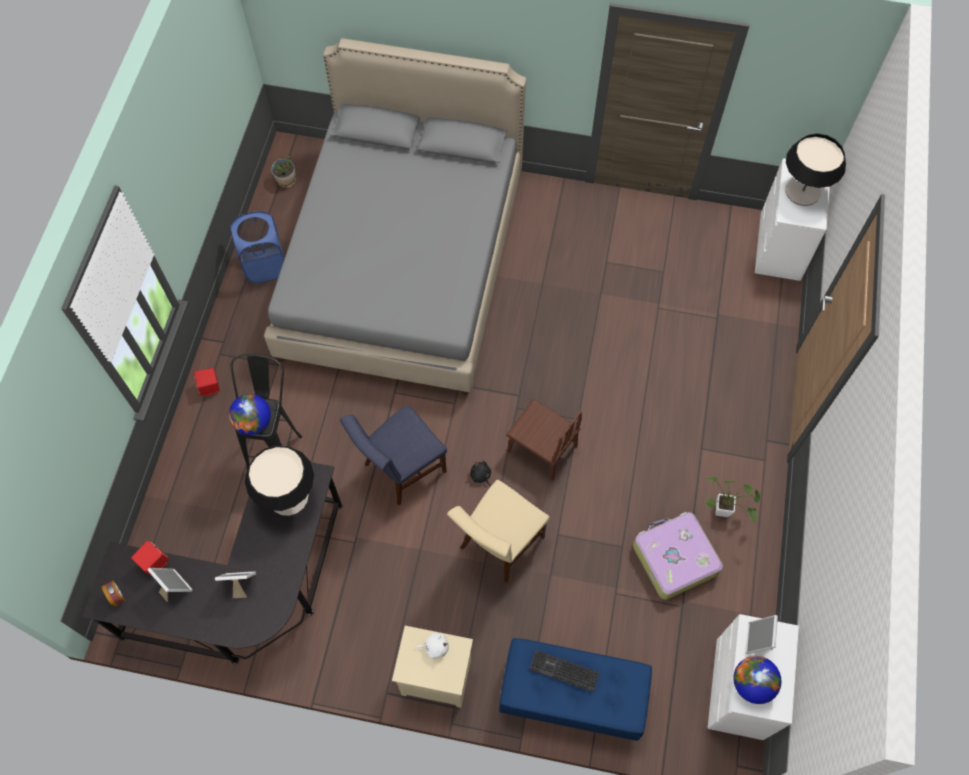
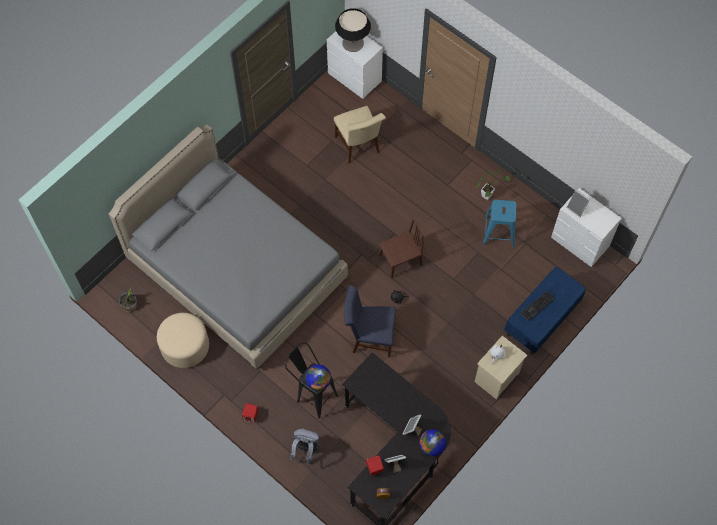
camera: 60 degrees left, 0 degrees up
blue laundry basket [230,211,285,283] -> beige ottoman [157,313,209,368]
table lamp [245,445,314,516] -> none
blue chair [340,405,447,506] -> blue chair turned 105 degrees clockwise [344,285,396,358]
beige chair [447,480,550,583] -> beige chair moved to [334,106,386,163]
suitcase [633,512,723,600] -> blue stool [483,200,516,248]
globe [733,656,781,704] -> globe moved to [420,429,446,456]
none -> grey backpack [290,428,320,465]

